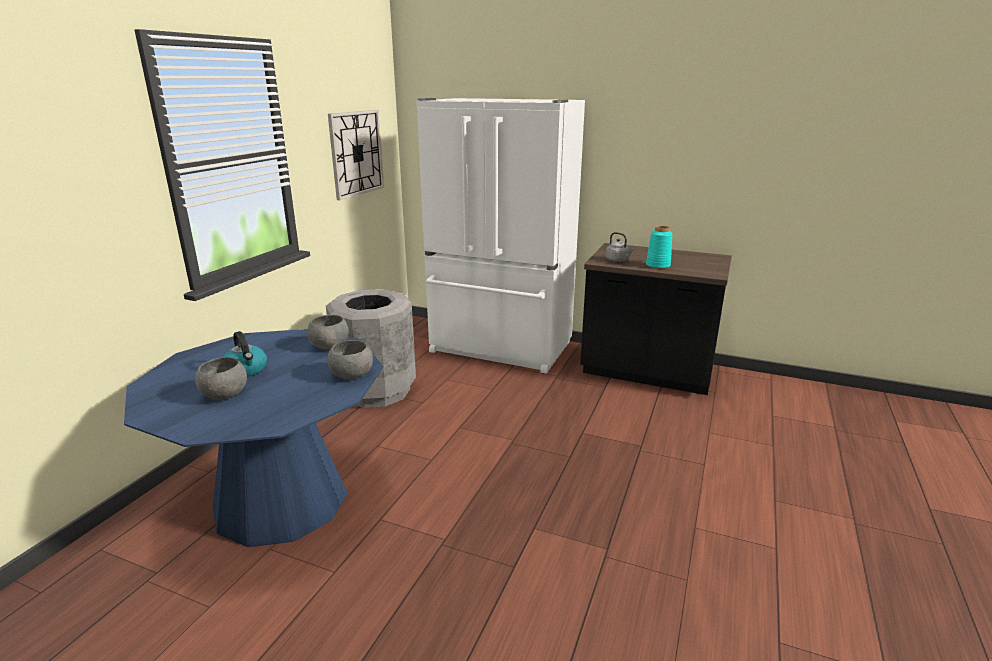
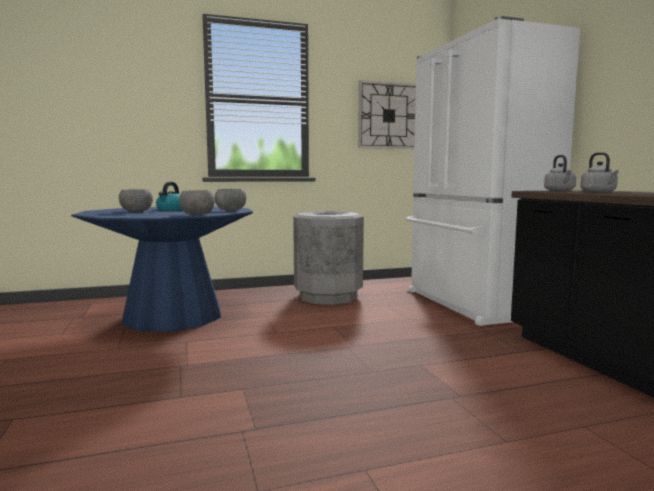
camera: 50 degrees right, 15 degrees down
turquoise vase [646,226,673,269] -> grey kettle [580,152,619,193]

